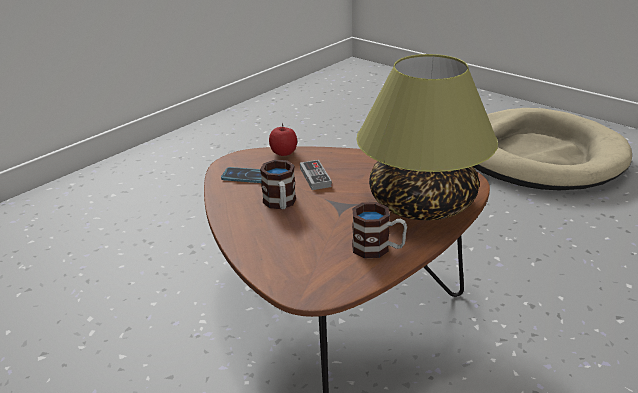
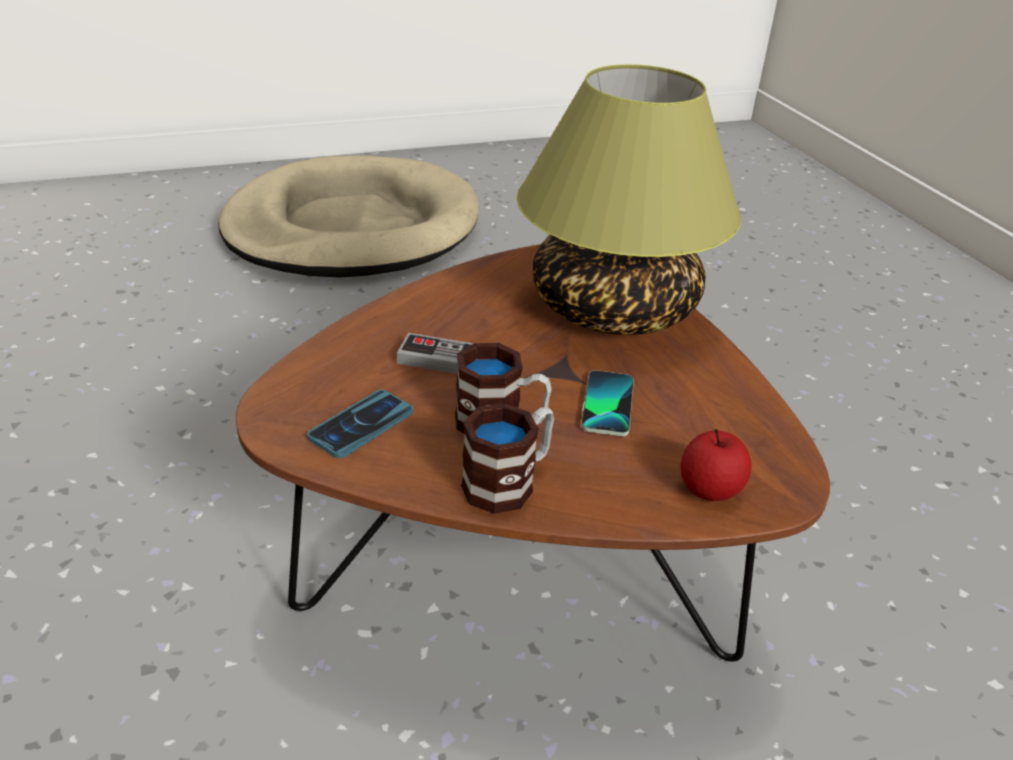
camera: 65 degrees left, 5 degrees up
apple [269,123,297,156] -> apple moved to [680,429,752,501]
mug [352,202,407,258] -> mug moved to [461,403,554,514]
none -> phone [581,370,634,437]

